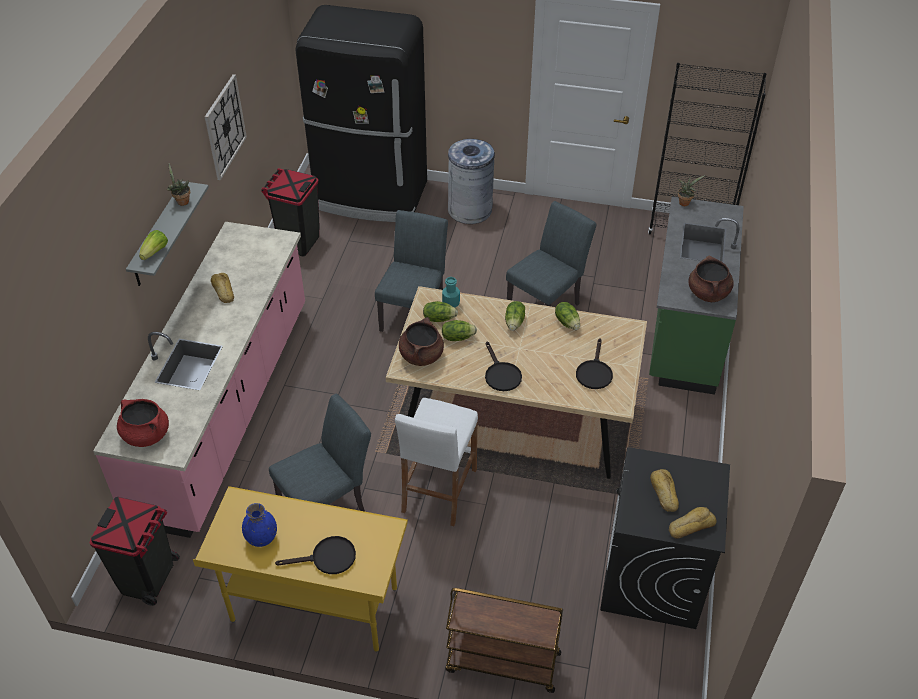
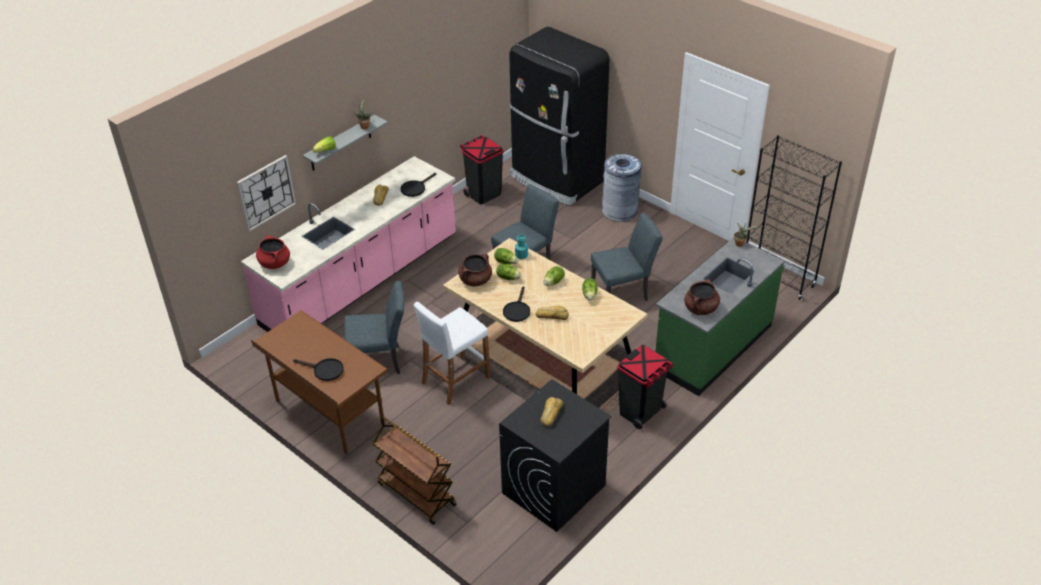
camera: 30 degrees right, 5 degrees down
black trash can [90,497,180,606] -> black trash can moved to [617,345,673,429]
yellow desk [193,486,408,652] -> brown desk [251,310,388,455]
wall clock [205,74,247,180] -> wall clock moved to [237,155,296,232]
blue vase [242,503,277,547] -> none
black frying pan [576,339,613,389] -> black frying pan moved to [401,173,436,197]
bread [669,507,717,539] -> bread moved to [536,306,569,320]

